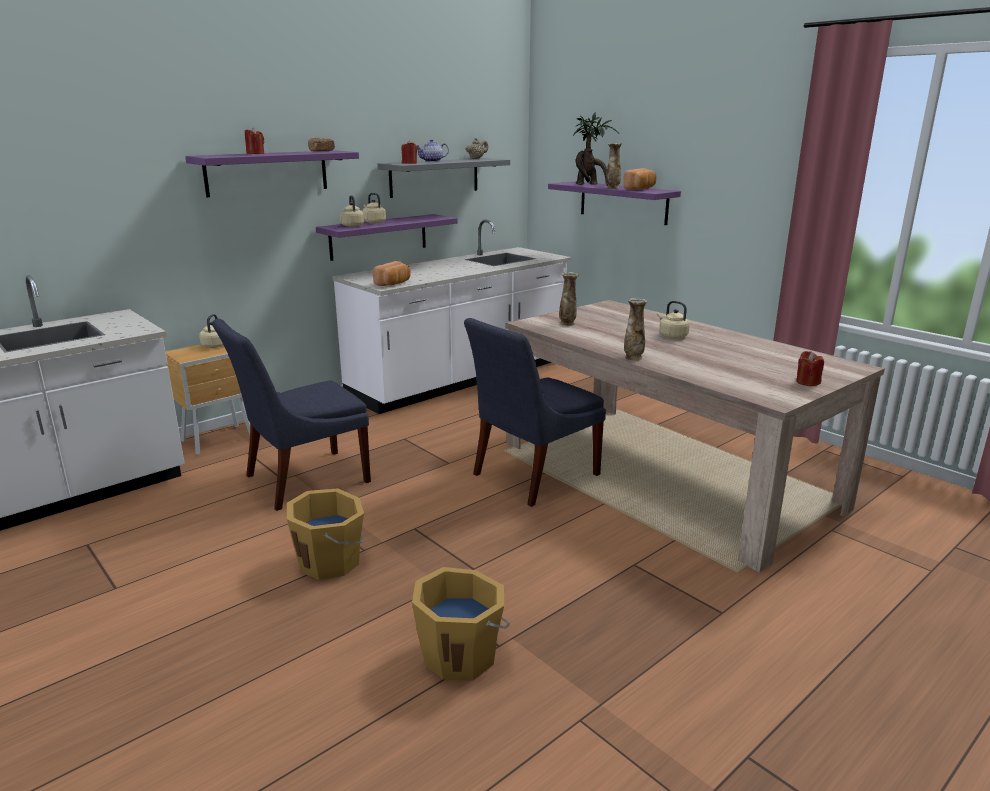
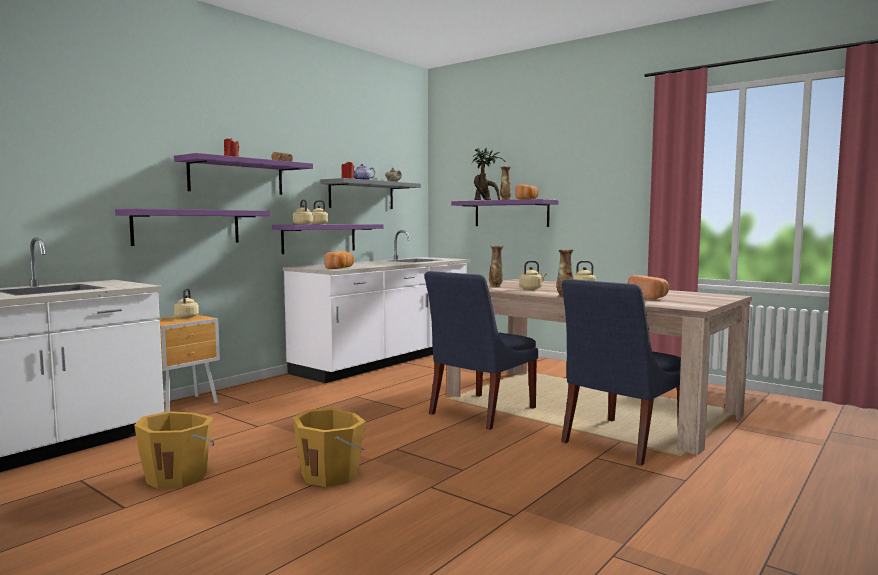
camera: 10 degrees left, 15 degrees down
blue chair [212,319,371,511] -> blue chair moved to [561,279,681,466]
orange bucket [412,567,510,680] -> orange bucket moved to [134,411,214,489]
red candle [796,351,824,386] -> none
none -> purple shelf [115,209,270,246]
none -> beige kettle [519,261,547,290]
none -> bread [628,275,669,299]

